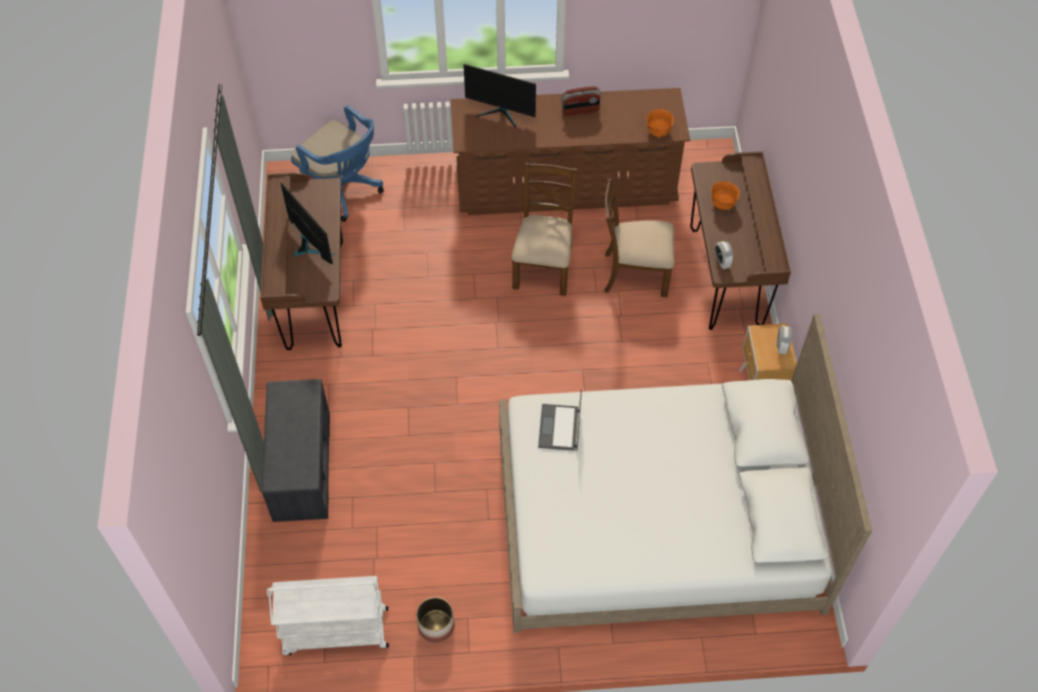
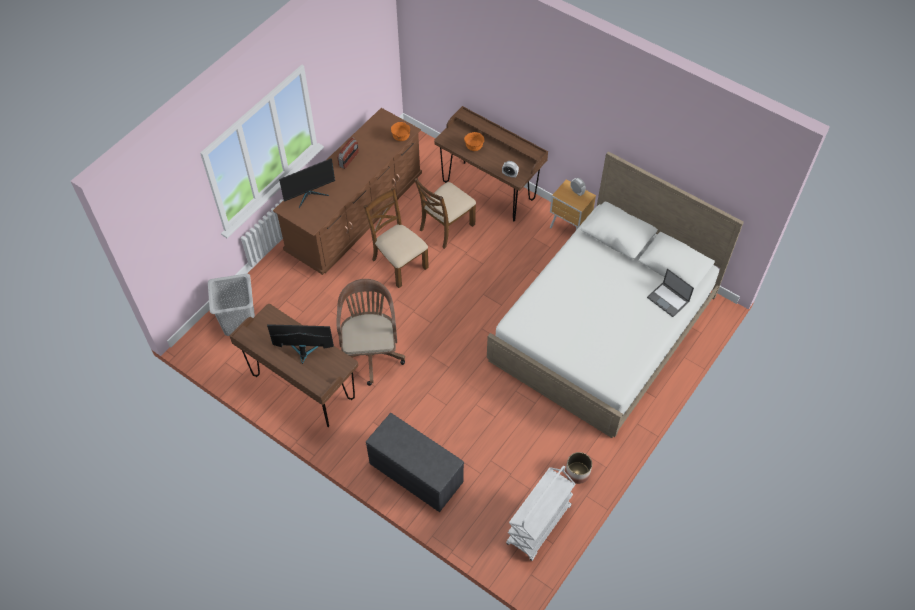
camera: 50 degrees left, 0 degrees up
blue office chair [291,105,384,222] -> grey laundry basket [208,274,255,336]
laptop [538,389,582,451] -> laptop moved to [647,268,694,317]
none -> brown office chair [337,279,405,386]

